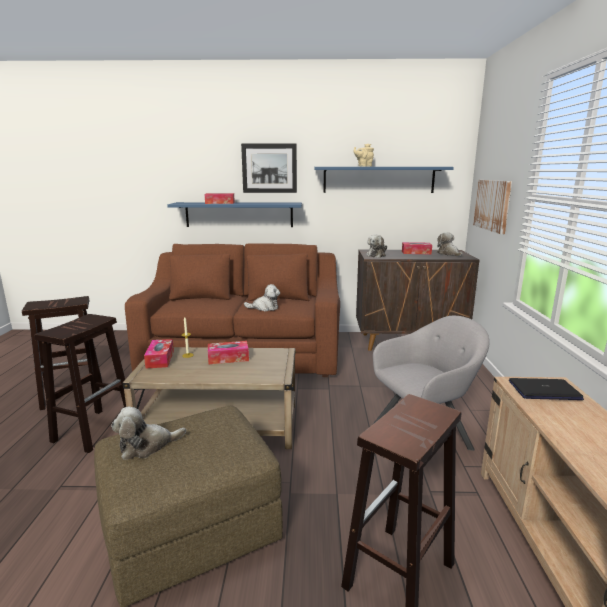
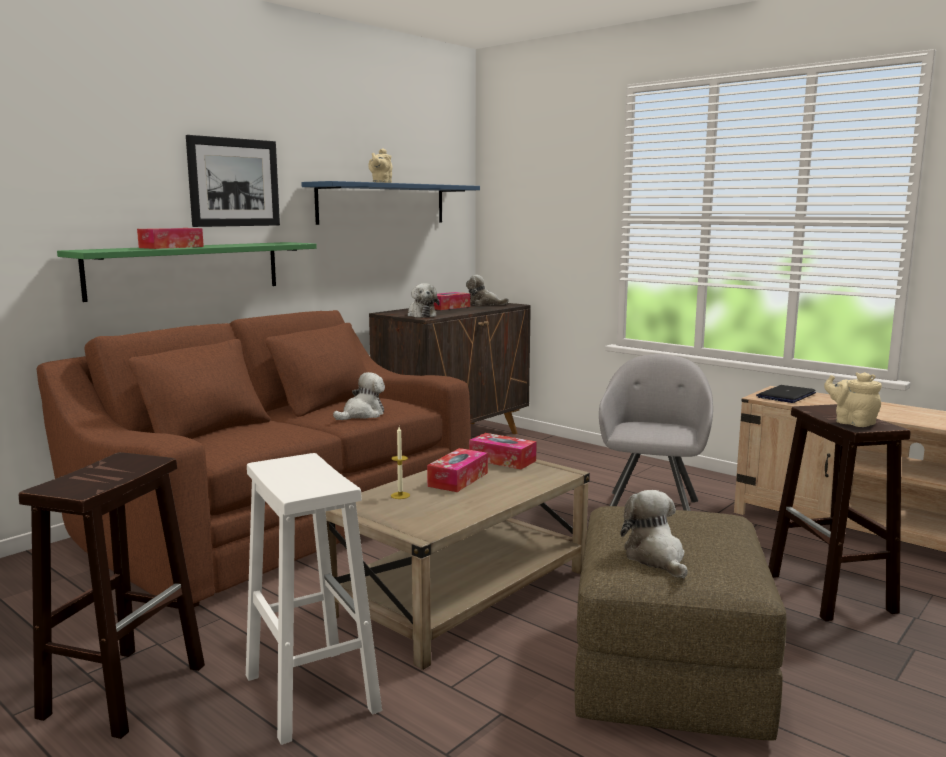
camera: 50 degrees left, 5 degrees down
brown stool [34,314,126,453] -> white stool [246,453,382,745]
plush toy [111,407,186,460] -> plush toy turned 150 degrees clockwise [621,490,688,578]
tissue box [144,339,174,368] -> tissue box moved to [469,433,537,469]
blue shelf [167,202,302,227] -> green shelf [57,242,317,302]
picture [473,180,512,234] -> none
none -> beige teapot [824,372,882,427]

